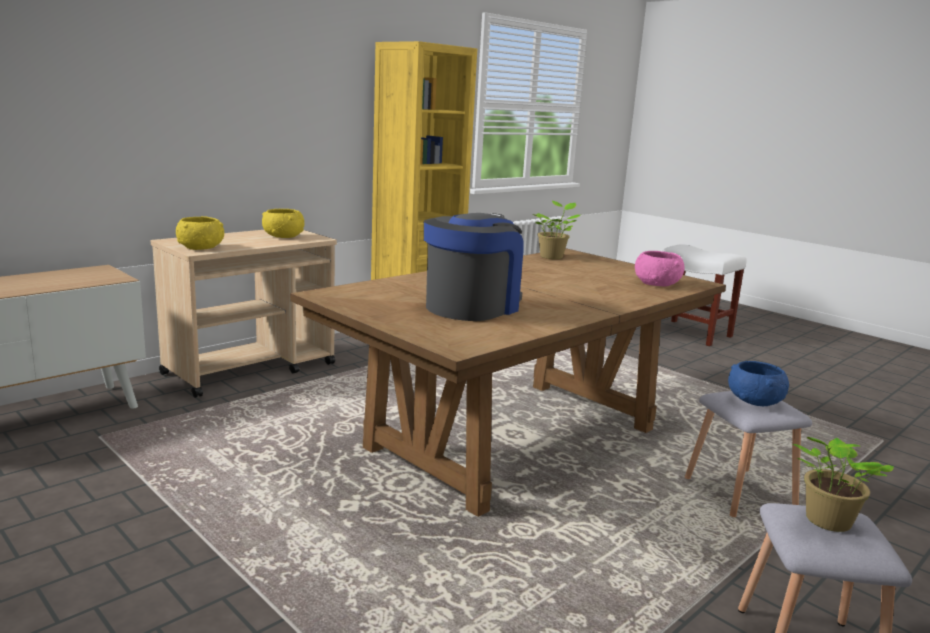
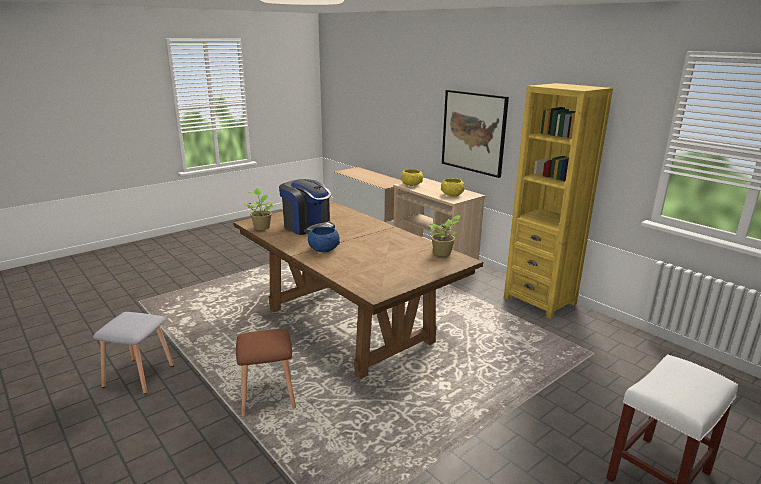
camera: 95 degrees right, 5 degrees up
pink bowl [635,251,685,286] -> none
grey stool [685,391,812,517] -> brown stool [236,329,296,416]
blue bowl [728,361,789,406] -> blue bowl moved to [308,227,340,252]
potted plant [793,437,894,532] -> potted plant moved to [244,188,274,230]
none -> picture [442,90,509,178]

